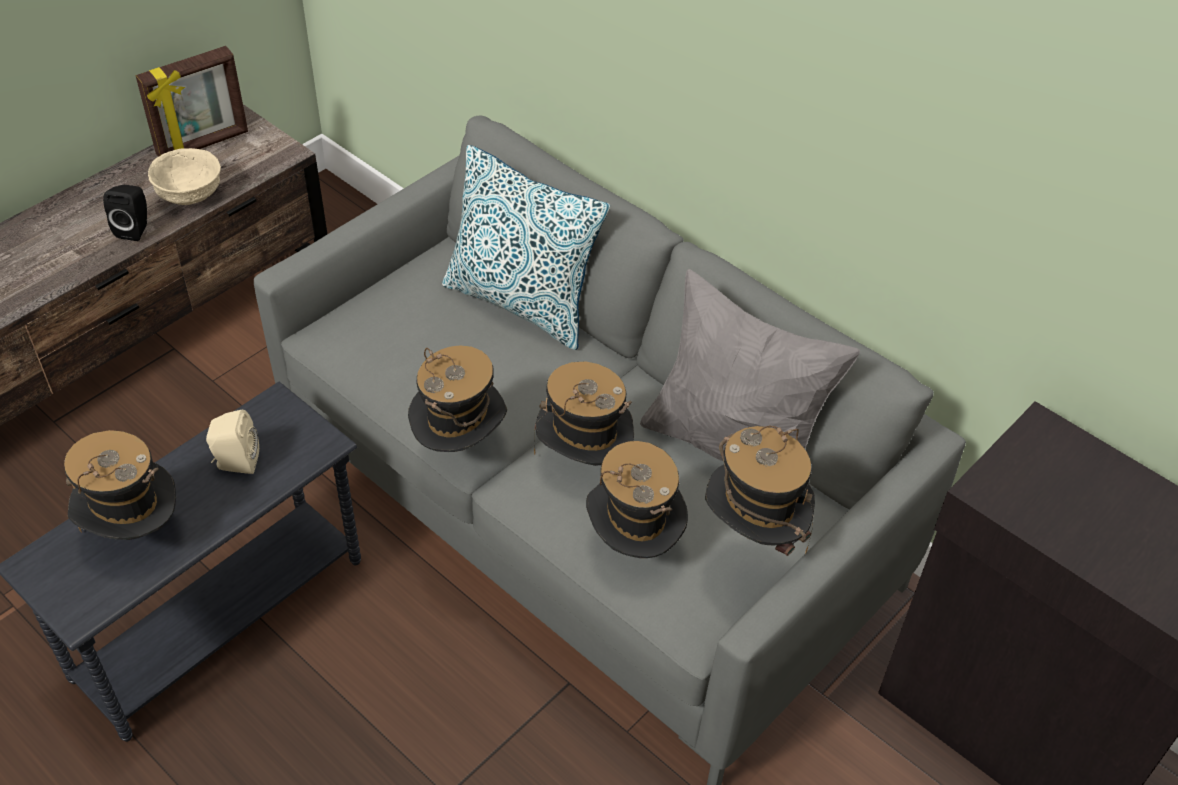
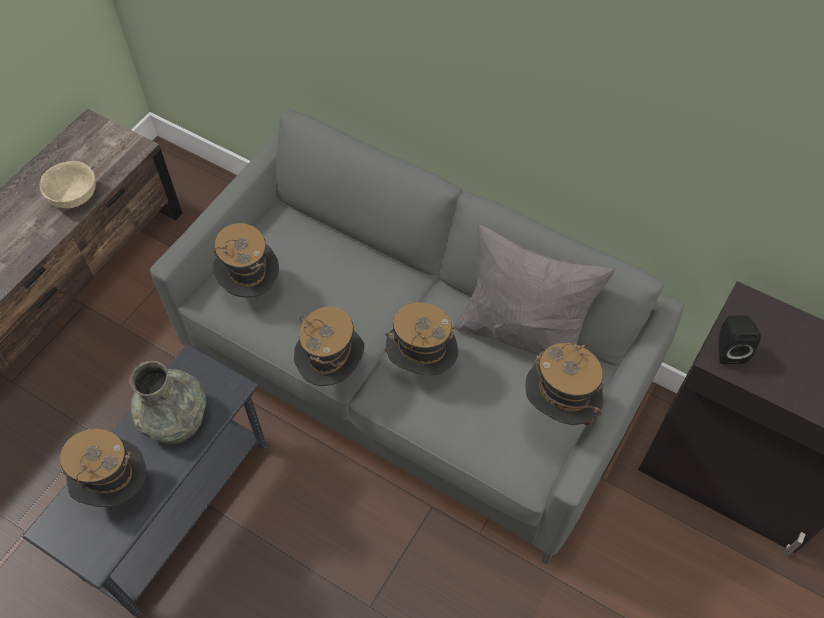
camera: 10 degrees left, 10 degrees up
black speaker [103,185,147,241] -> black speaker moved to [719,315,761,364]
picture frame [136,46,248,157] -> none
beige speaker [206,410,259,474] -> grey vase [129,361,206,444]
pillow [442,145,610,350] -> none
hat [586,441,688,558] -> hat moved to [213,223,279,298]

